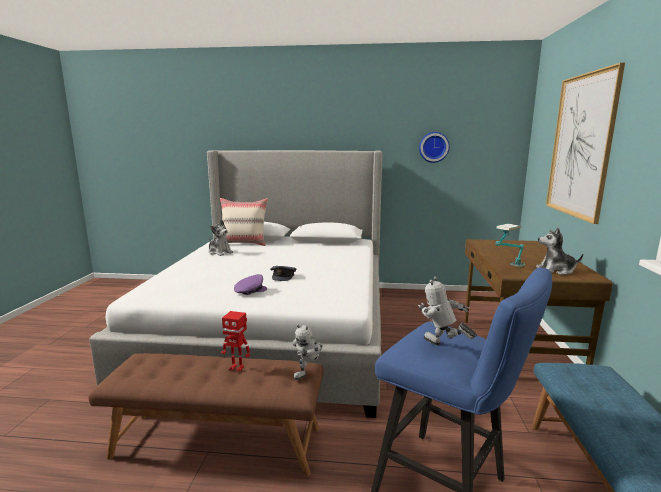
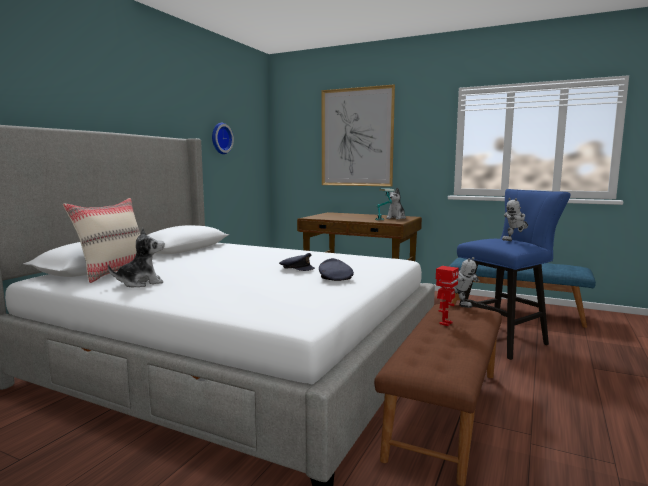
camera: 70 degrees left, 5 degrees down
purple cap [234,274,267,295] -> grey cap [319,258,354,281]

